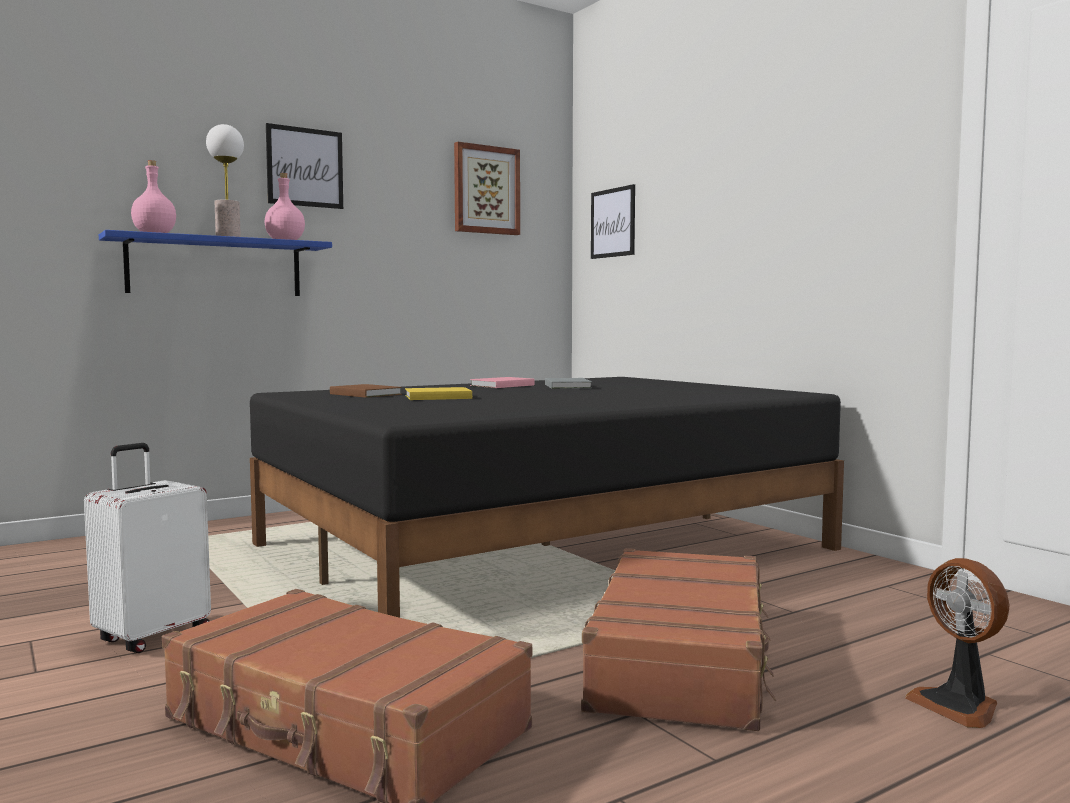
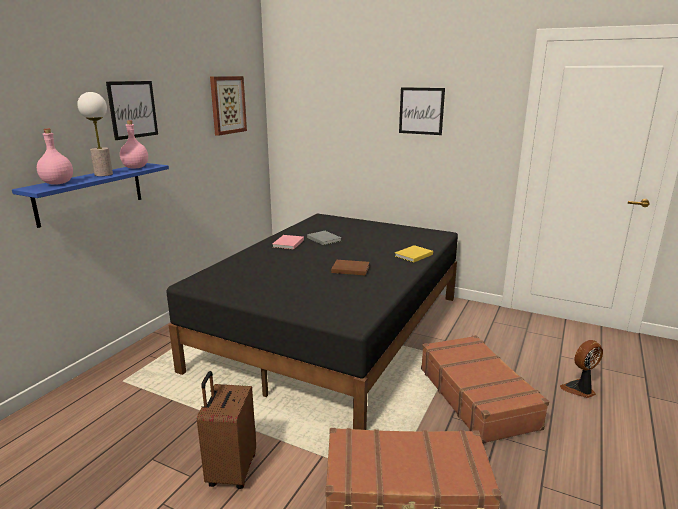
camera: 30 degrees left, 15 degrees up
white suitcase [84,443,211,653] -> brown suitcase [197,371,256,489]
brown book [330,384,402,398] -> brown book moved to [331,260,369,276]
yellow book [405,387,472,400] -> yellow book moved to [394,245,433,263]
picture [591,184,635,259] -> picture moved to [399,87,445,135]
fan [905,558,1009,728] -> fan turned 120 degrees clockwise [560,340,603,398]

